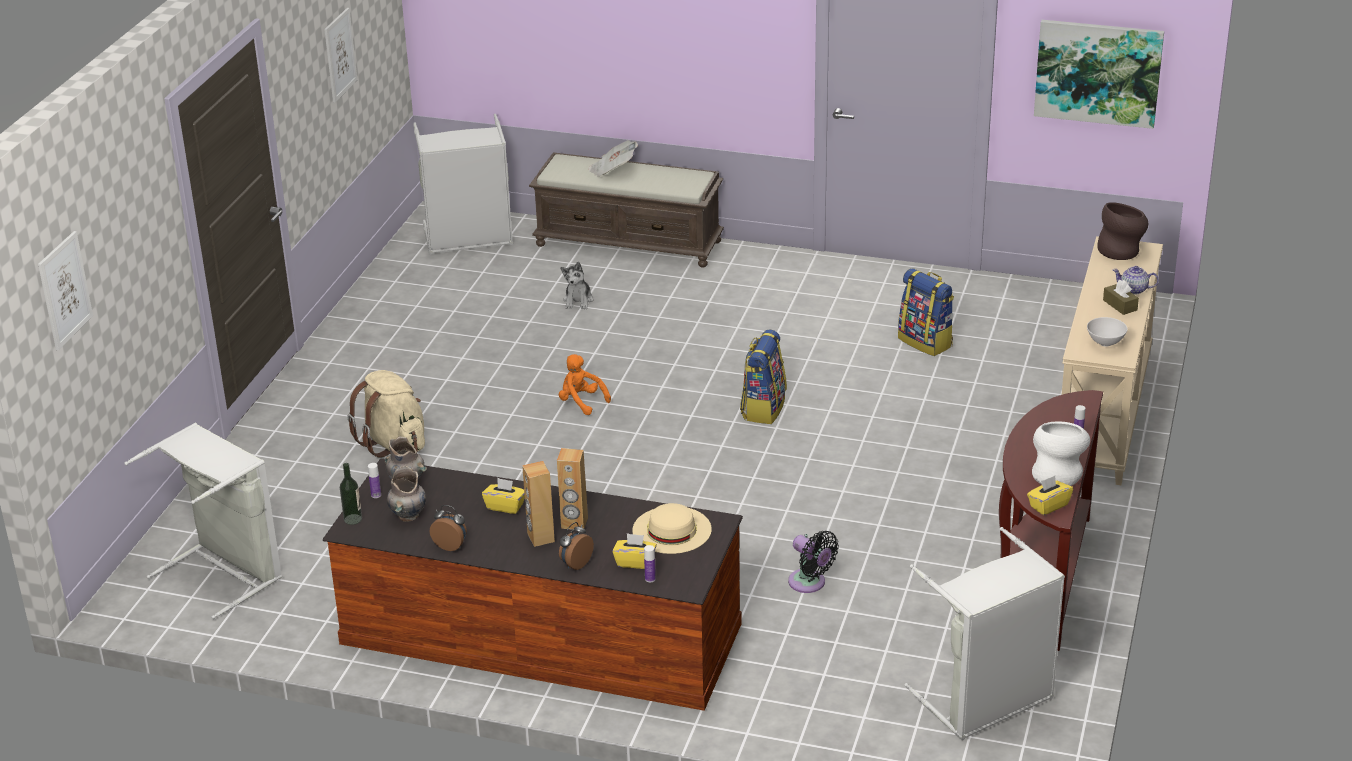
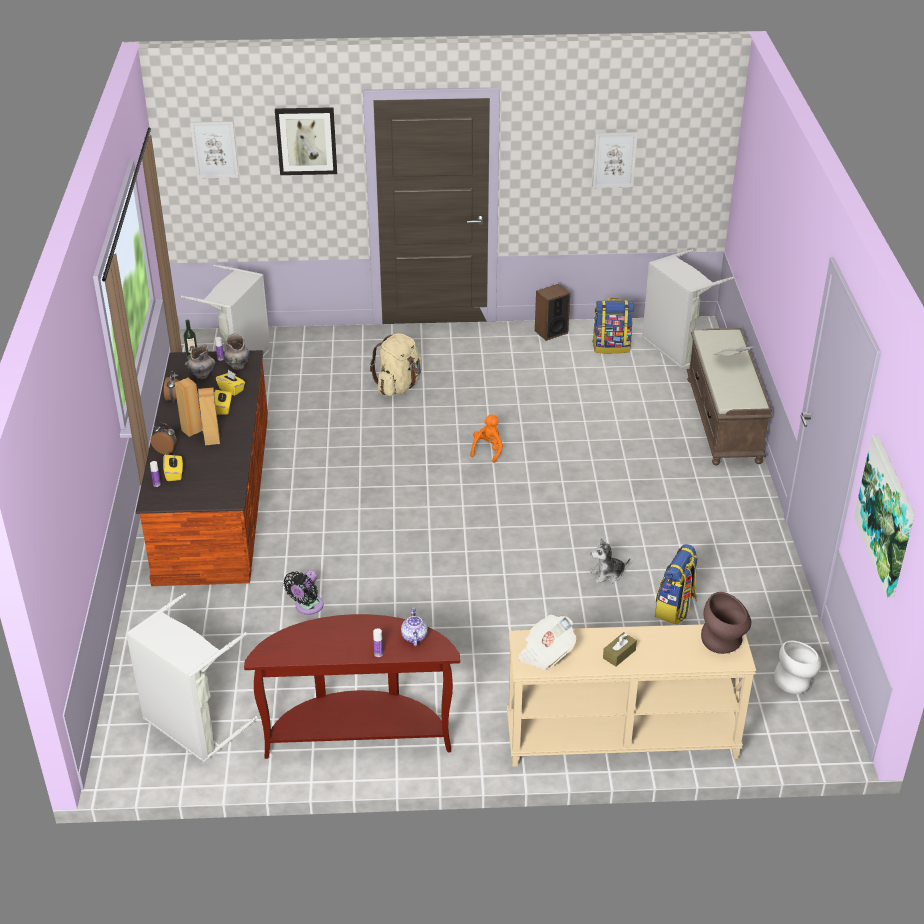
camera: 70 degrees right, 5 degrees up
plush toy [561,262,593,309] -> plush toy moved to [590,538,630,583]
beige hat [632,503,712,554] -> none
backpack [740,330,787,424] -> backpack moved to [592,298,634,353]
yellow tissue box [1027,476,1073,515] -> yellow tissue box moved to [216,370,245,396]
white vase [1032,421,1090,486] -> white vase moved to [774,641,821,694]
white bowl [1087,317,1128,347] -> newspaper [518,614,576,671]
teapot [1113,266,1159,295] -> teapot moved to [401,608,428,646]
none -> picture [275,107,337,175]
none -> speaker [535,284,570,341]

